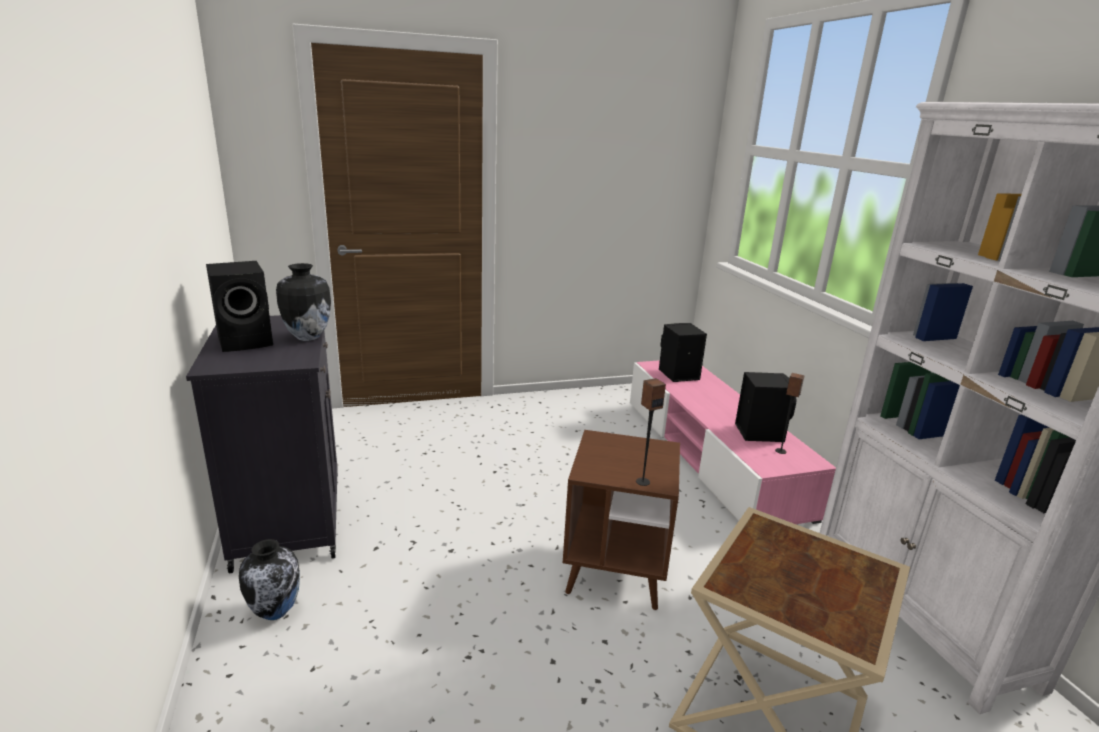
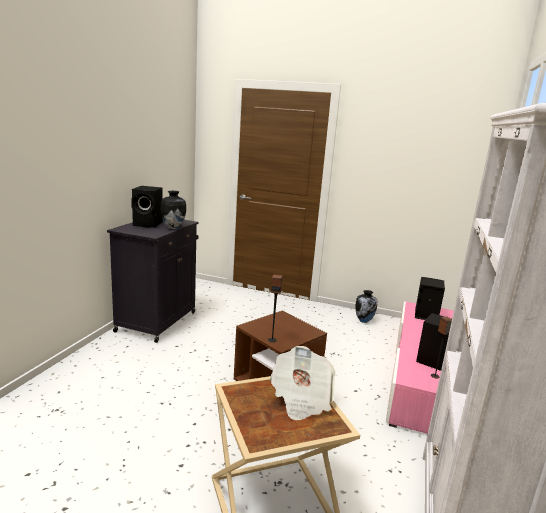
camera: 35 degrees right, 5 degrees down
vase [239,539,300,620] -> vase moved to [355,290,378,323]
none -> newspaper [270,346,335,420]

